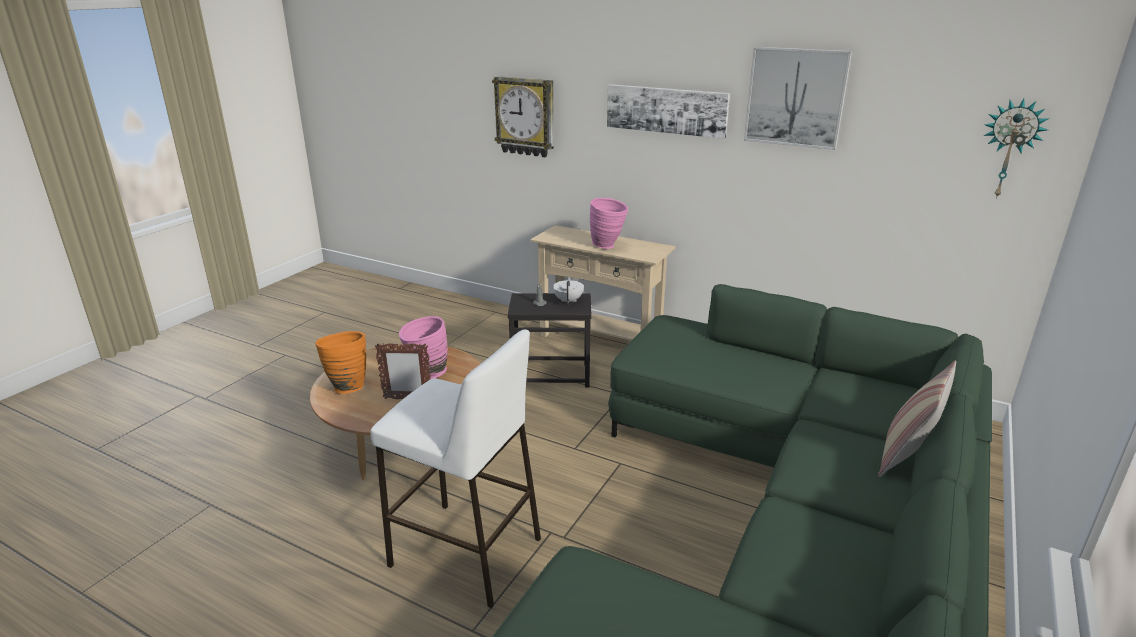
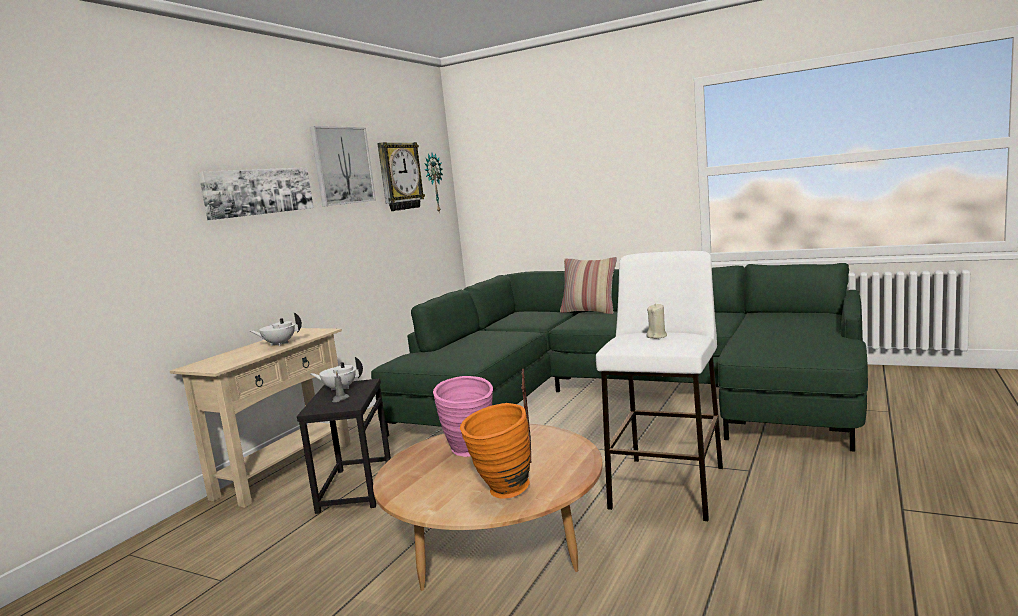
camera: 90 degrees left, 15 degrees down
wall clock [492,76,554,157] -> wall clock moved to [377,142,425,211]
pink vase [590,198,629,249] -> white teapot [250,313,302,346]
none -> beige candle [646,303,667,339]

